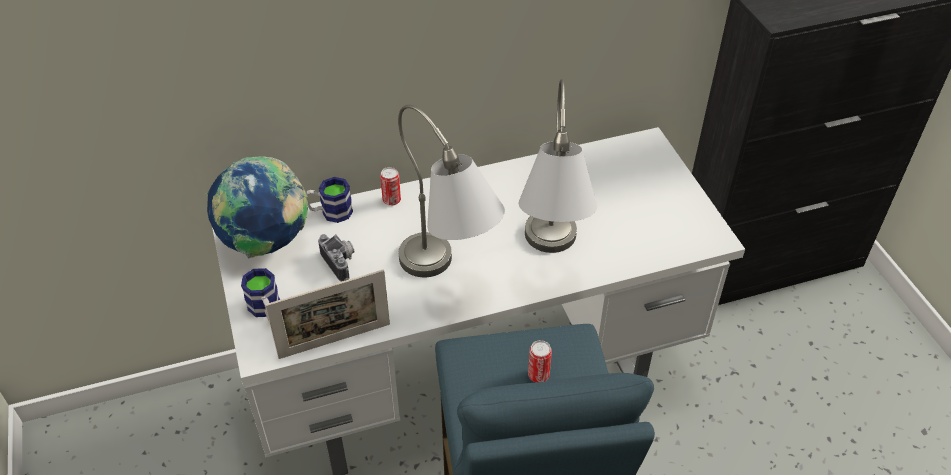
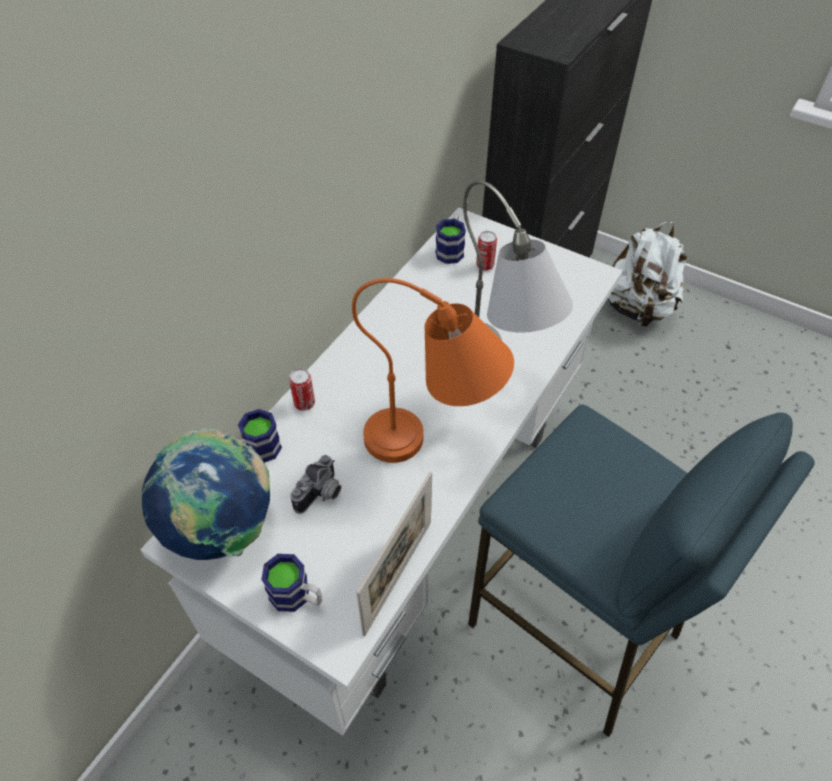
camera: 40 degrees left, 5 degrees up
camera [318,234,354,282] -> camera turned 105 degrees clockwise [290,455,341,514]
grey table lamp [398,105,505,277] -> orange table lamp [352,278,514,463]
can [528,340,552,382] -> can moved to [476,231,497,271]
none -> mug [435,214,466,264]
none -> white backpack [608,222,687,327]

